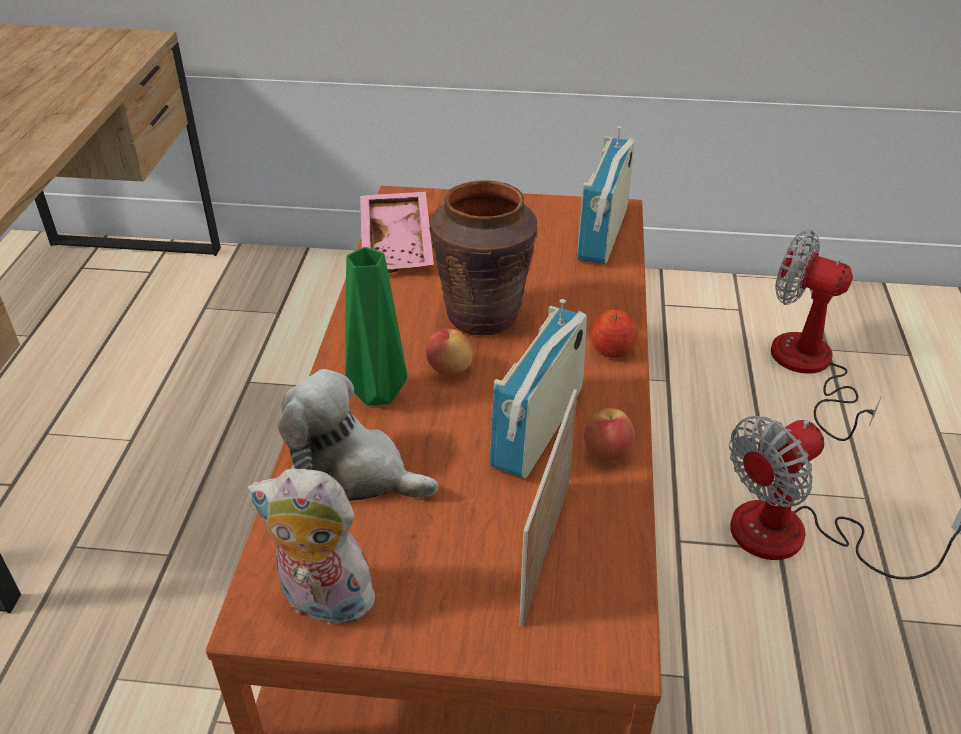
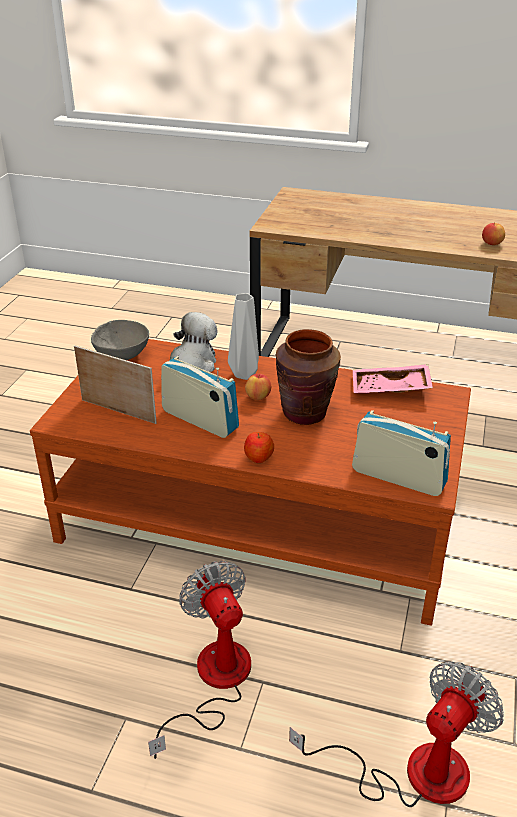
camera: 100 degrees right, 5 degrees down
plush toy [248,468,385,625] -> grey bowl [91,320,149,360]
green vase [345,247,407,406] -> grey vase [228,293,259,380]
apple [584,408,635,460] -> apple moved to [482,222,505,245]

